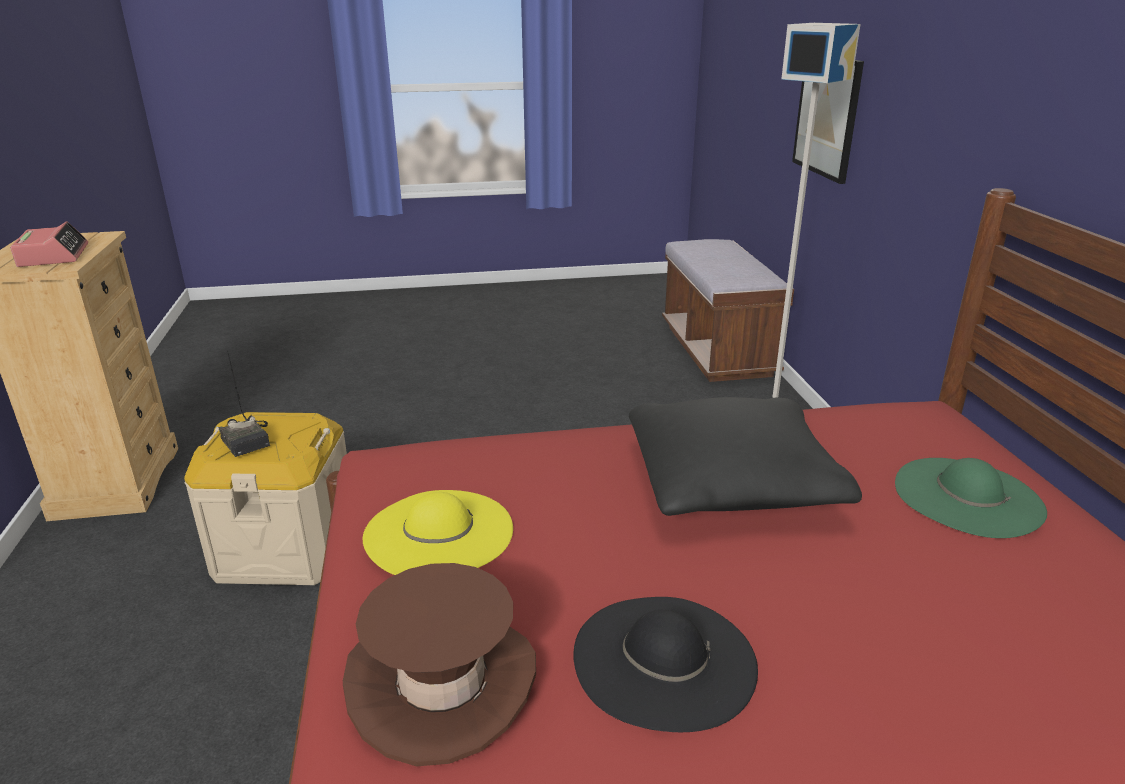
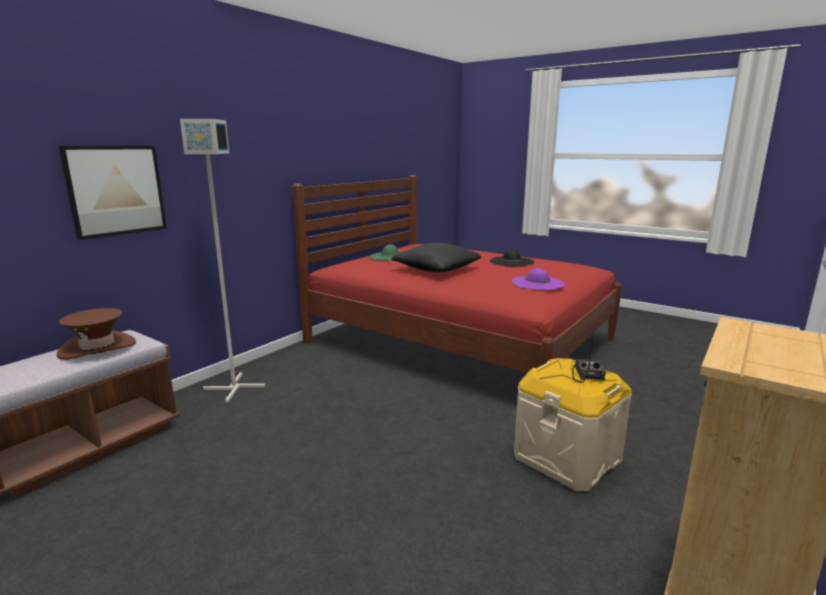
camera: 135 degrees left, 10 degrees down
alarm clock [10,221,88,267] -> none
brown hat [343,563,536,766] -> brown hat moved to [57,308,136,360]
yellow hat [363,490,513,575] -> purple hat [512,268,565,290]

